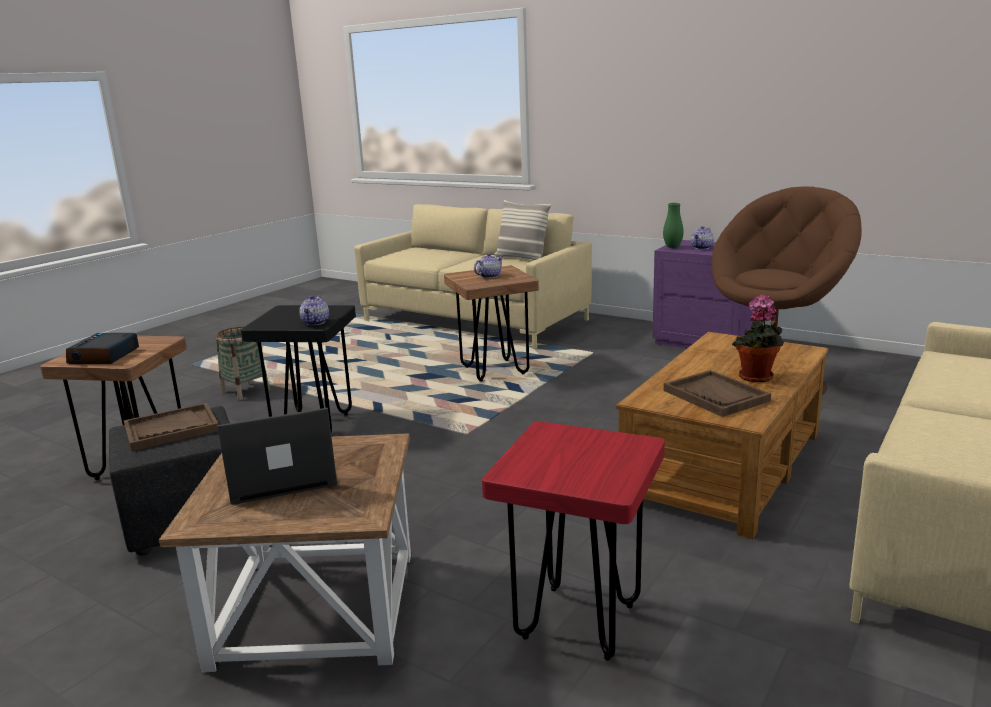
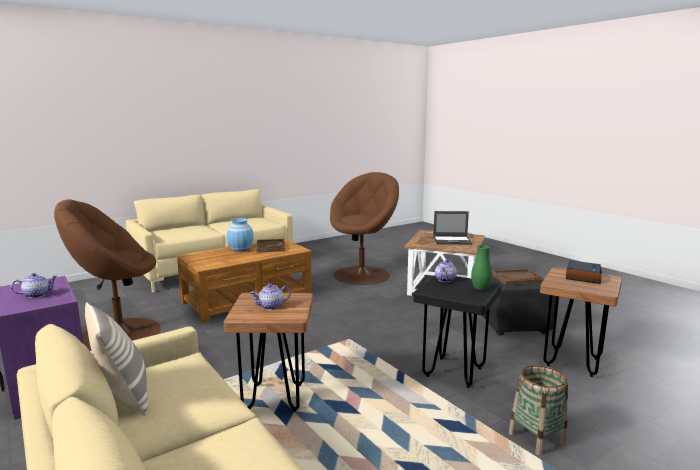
camera: 160 degrees left, 5 degrees down
red stool [482,421,665,660] -> brown armchair [330,172,399,285]
green vase [663,203,684,248] -> green vase moved to [471,245,492,291]
potted plant [732,294,784,382] -> blue vase [227,218,254,252]

